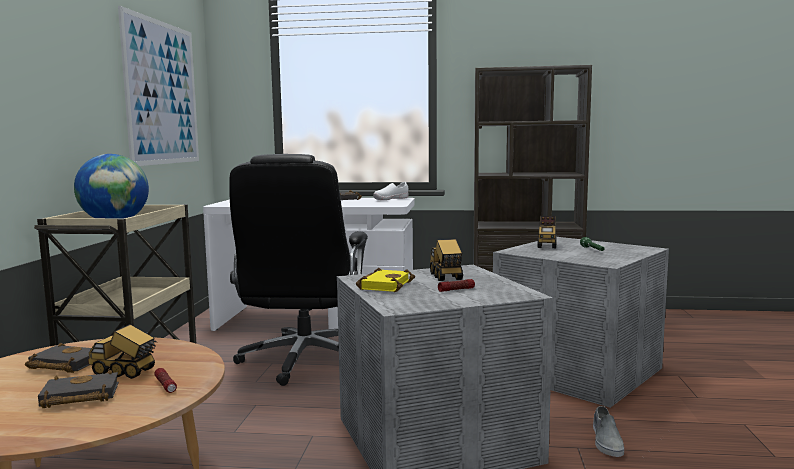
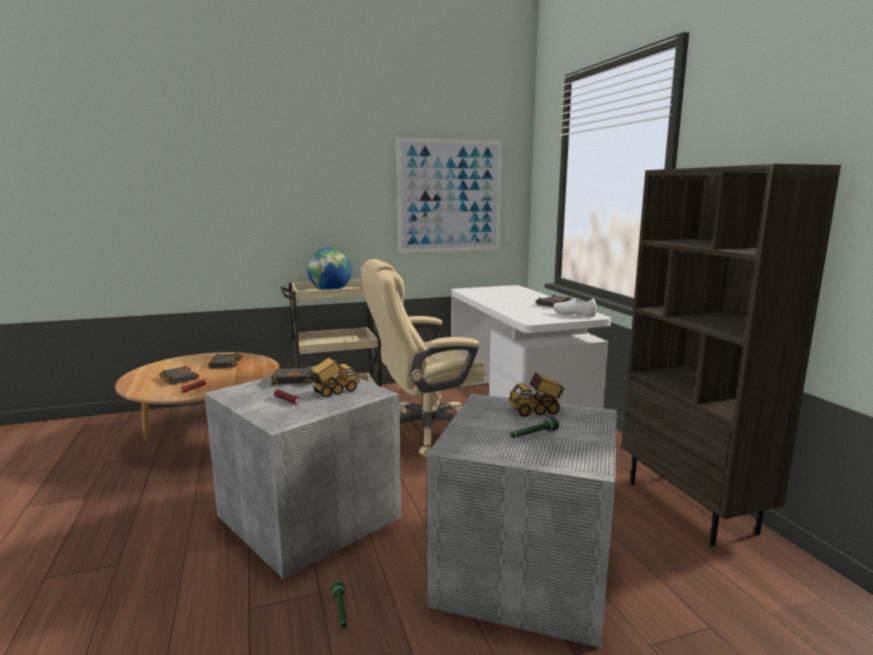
camera: 65 degrees right, 5 degrees up
toy truck [88,324,157,379] -> none
black office chair [229,154,368,386] -> beige office chair [361,259,486,457]
yellow book [356,268,415,292] -> black book [271,366,314,385]
grey shoe [593,406,624,457] -> green flashlight [331,581,347,628]

